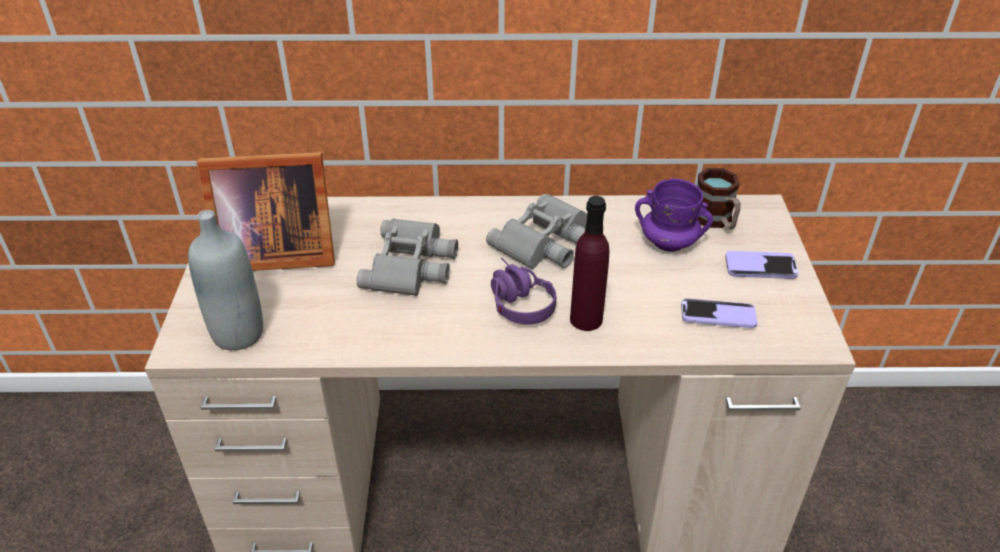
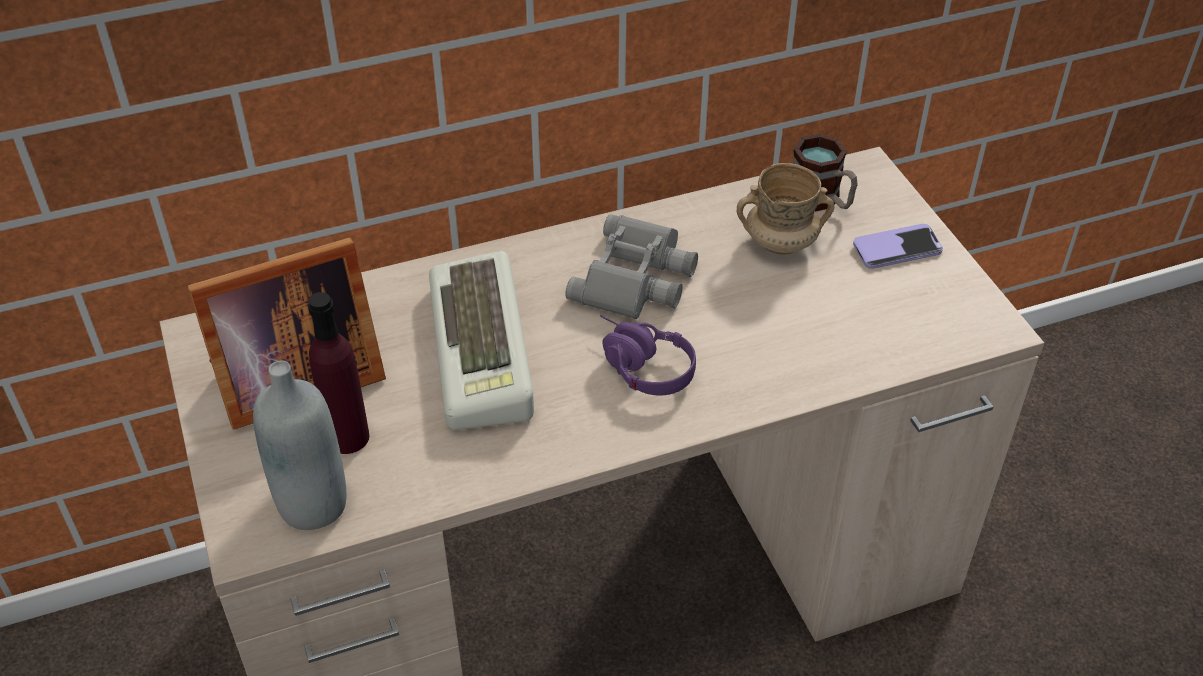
camera: 20 degrees left, 5 degrees up
grey binoculars [357,218,458,296] -> keyboard [429,251,534,430]
purple bottle [570,196,609,331] -> purple bottle moved to [308,292,369,454]
purple mug [635,178,713,252] -> beige mug [737,163,835,255]
phone [681,298,758,328] -> none

